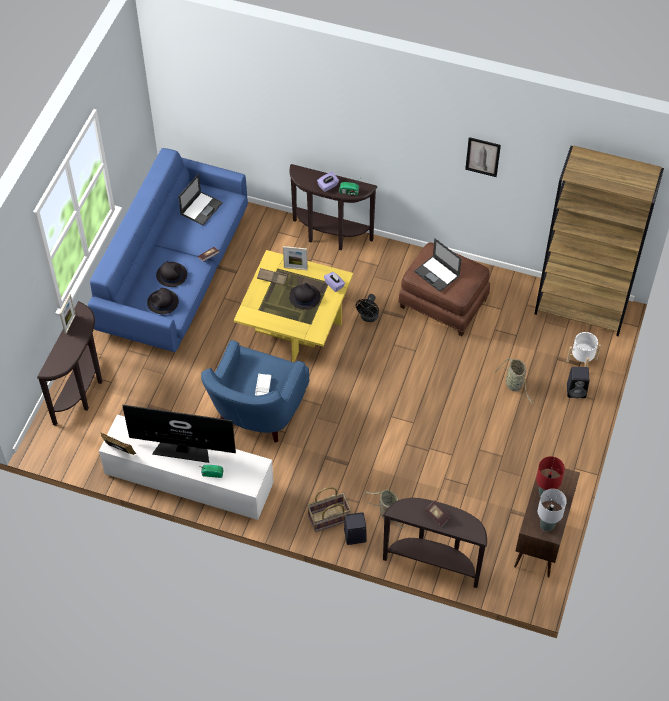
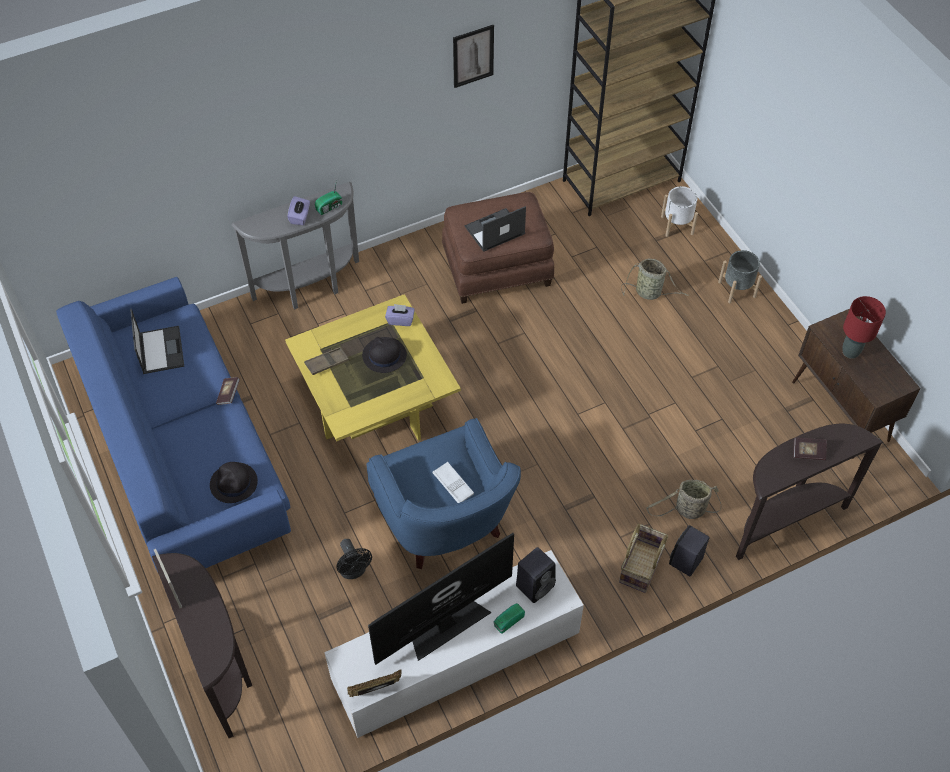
camera: 45 degrees left, 0 degrees up
black hat [156,261,187,287] -> none
picture frame [283,246,308,270] -> none
brown console table [289,164,377,250] -> grey console table [231,182,359,310]
black fan [356,294,379,322] -> black fan moved to [336,539,372,579]
laptop [414,238,462,292] -> laptop turned 150 degrees clockwise [464,206,526,252]
grey table lamp [538,489,567,532] -> none
black speaker [567,367,589,398] -> black speaker moved to [516,547,556,603]
none -> grey planter [718,250,762,303]

